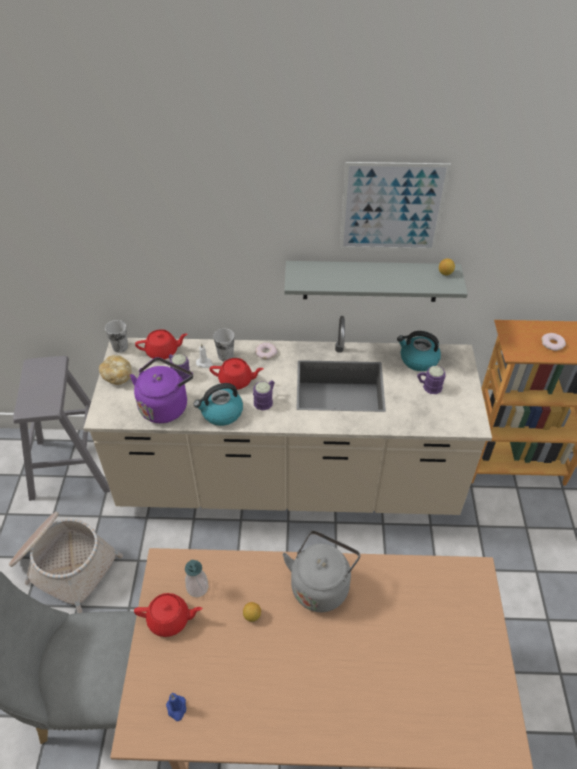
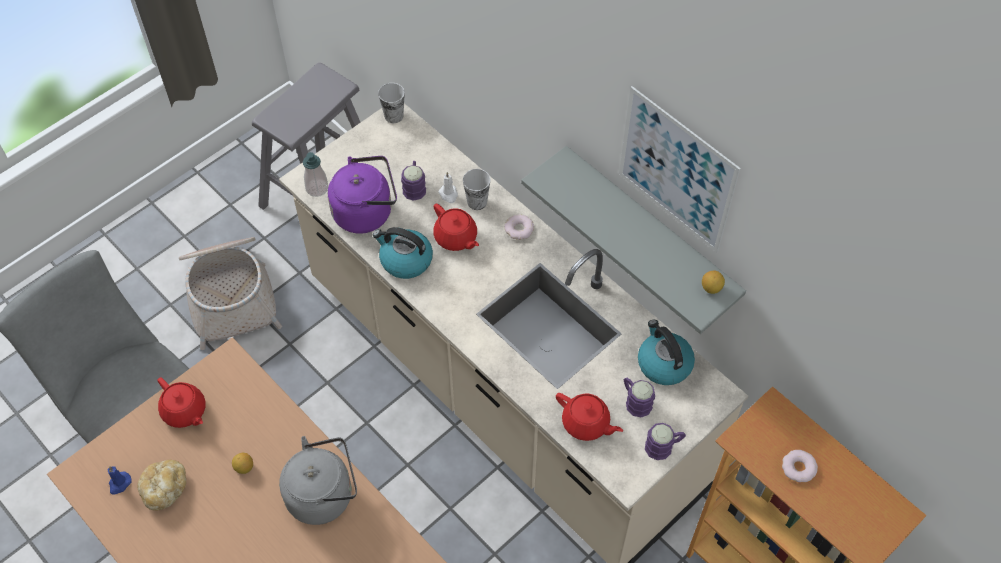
camera: 45 degrees right, 10 degrees up
bread [99,355,132,385] -> bread moved to [137,460,186,511]
red teapot [135,329,187,359] -> red teapot moved to [556,393,623,441]
soap dispenser [185,560,209,597] -> soap dispenser moved to [303,152,328,197]
purple mug [253,380,275,410] -> purple mug moved to [645,423,686,460]

